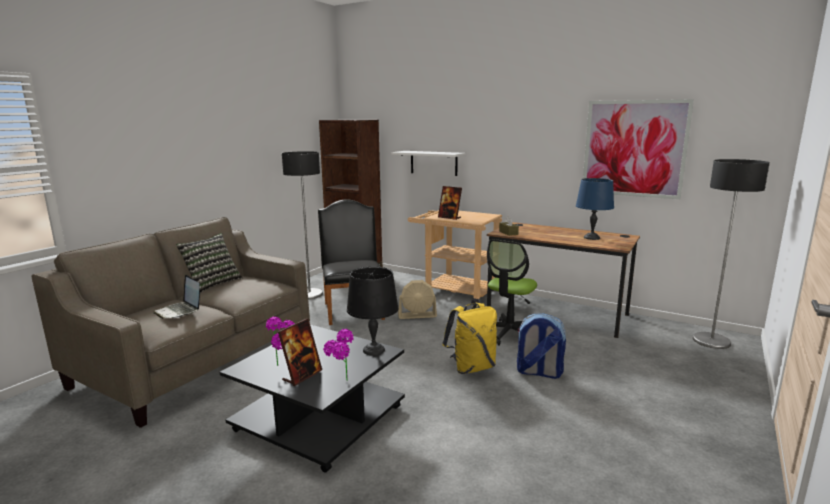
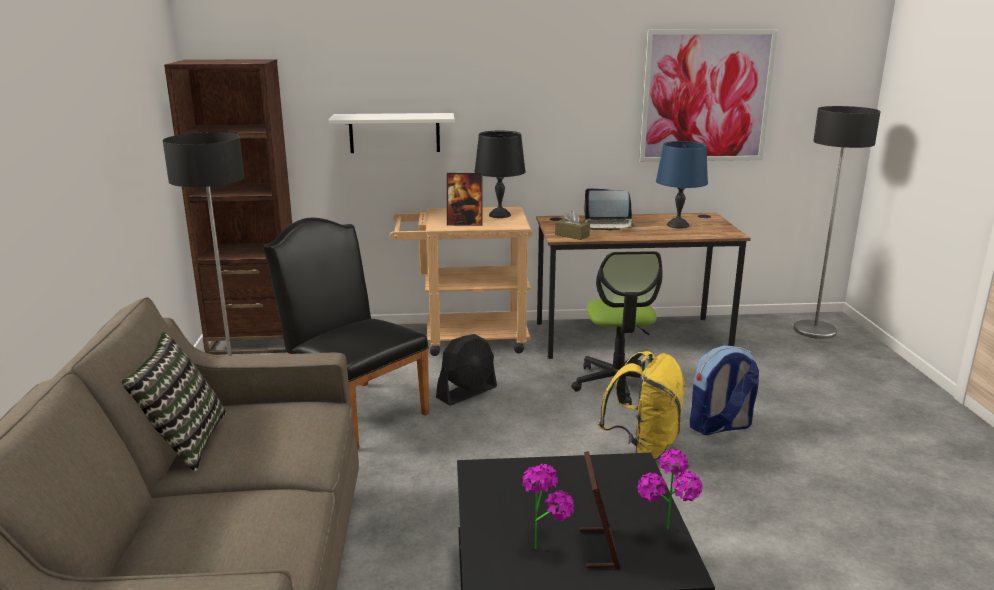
camera: 35 degrees left, 5 degrees up
laptop [153,275,200,319] -> laptop moved to [584,188,635,231]
black table lamp [347,267,398,356] -> black table lamp moved to [474,131,526,218]
beige fan [398,280,437,319] -> black fan [436,334,497,406]

